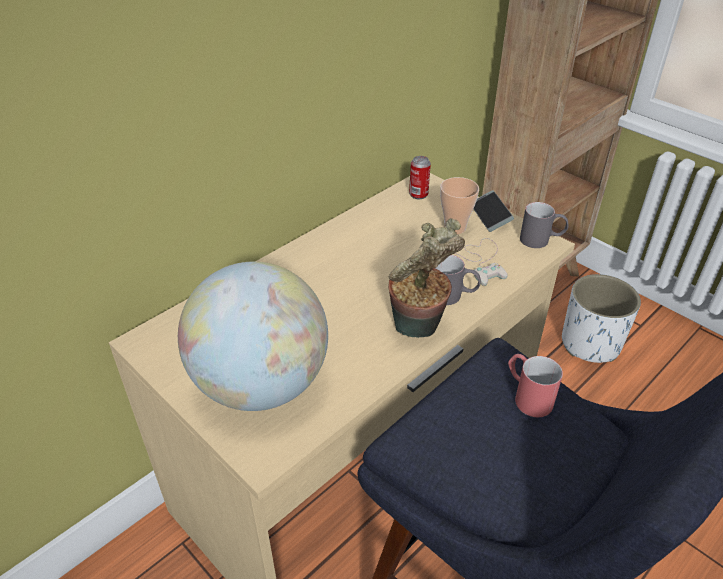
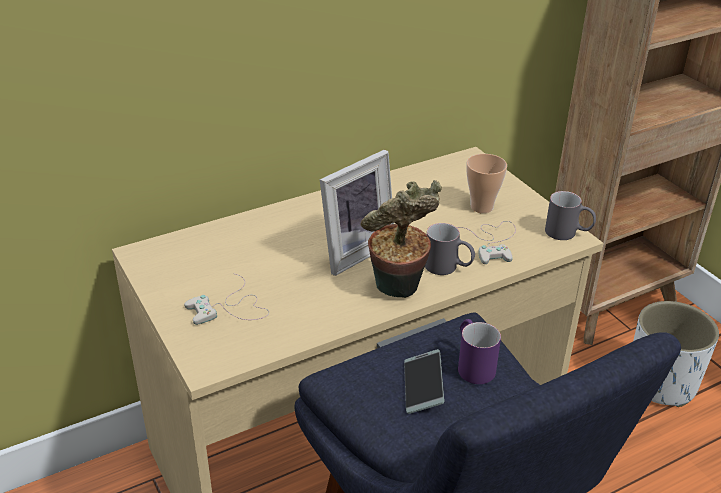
camera: 15 degrees right, 5 degrees down
globe [178,262,328,411] -> white game controller [184,274,269,325]
can [409,156,431,199] -> none
phone [474,190,514,232] -> phone moved to [404,349,444,414]
red mug [508,354,563,417] -> purple mug [458,319,501,384]
none -> picture frame [320,150,394,276]

